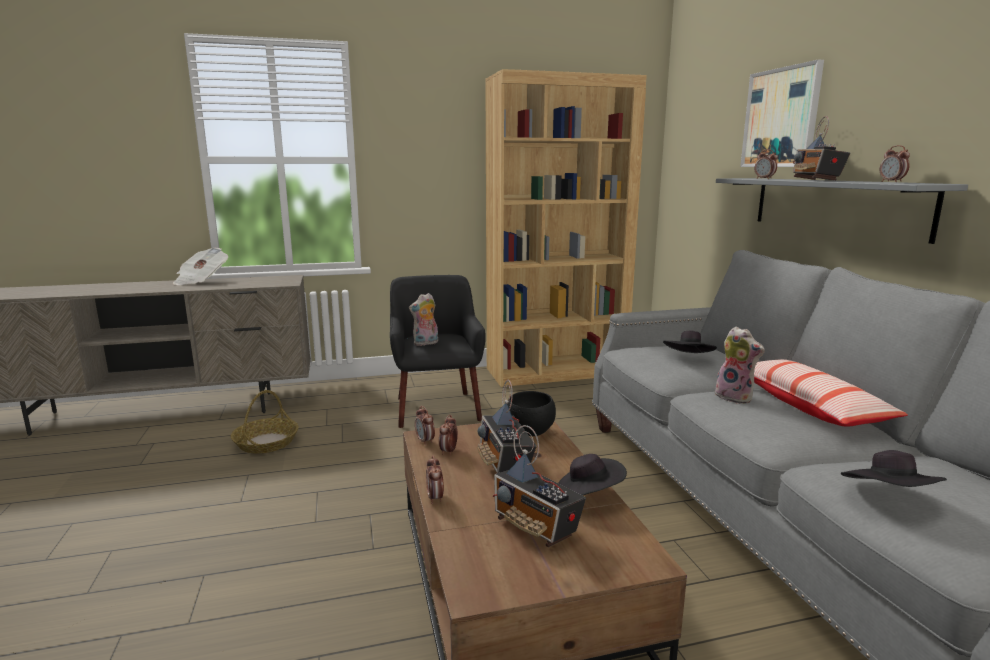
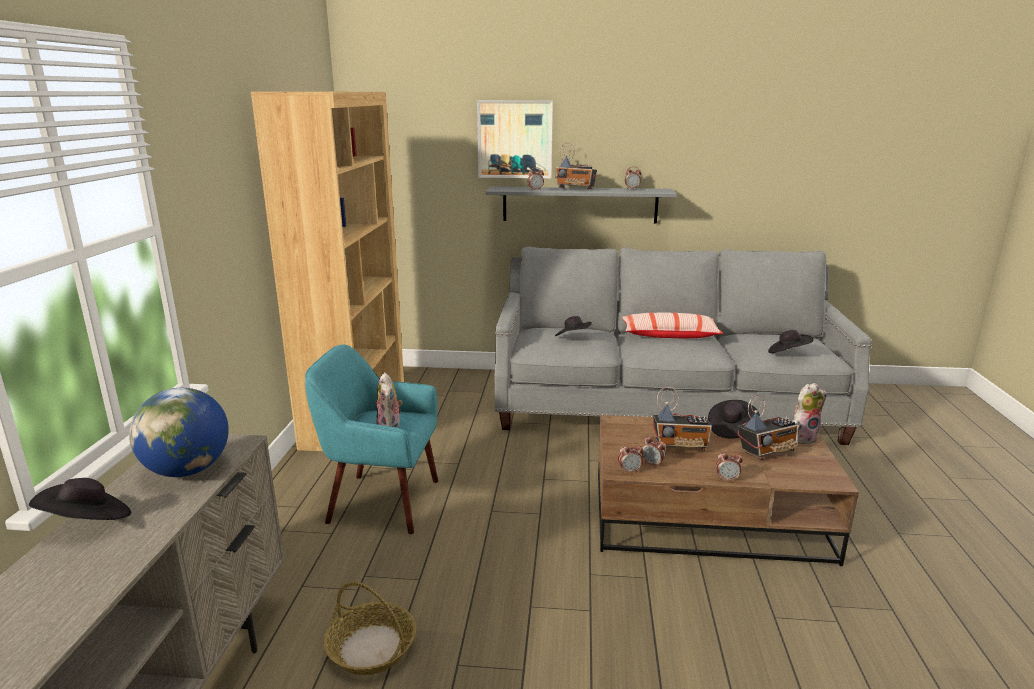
camera: 70 degrees left, 5 degrees up
newspaper [173,248,228,285] -> black hat [29,478,131,520]
black armchair [390,275,486,428] -> turquoise armchair [305,344,438,534]
black bowl [507,391,556,436] -> none
plush toy [715,326,765,404] -> plush toy moved to [792,383,827,444]
none -> globe [129,388,229,477]

